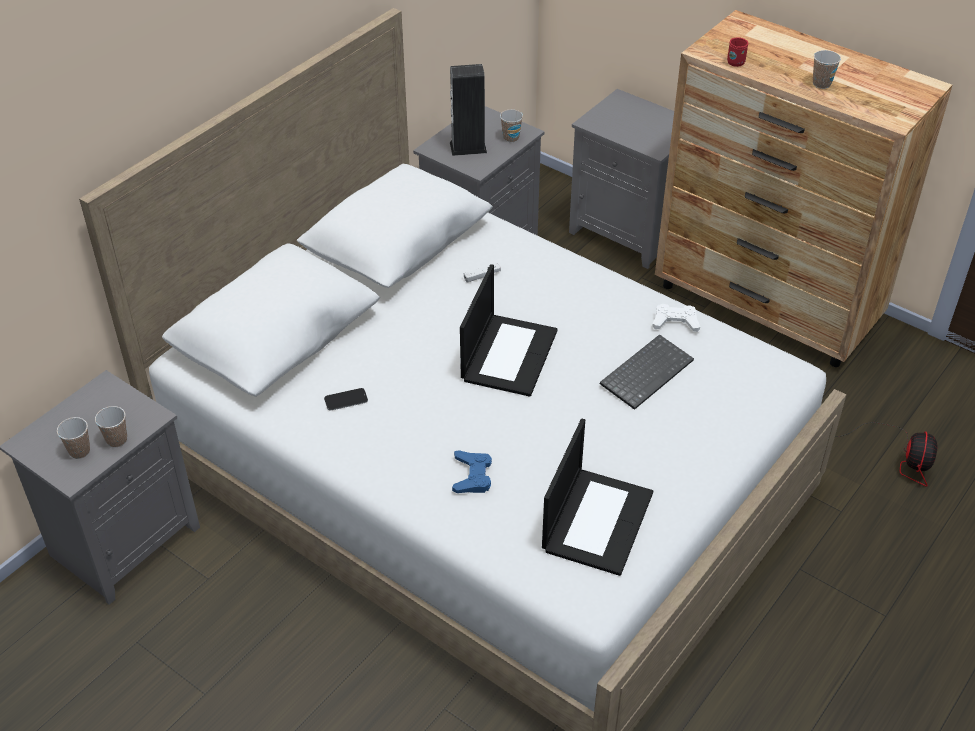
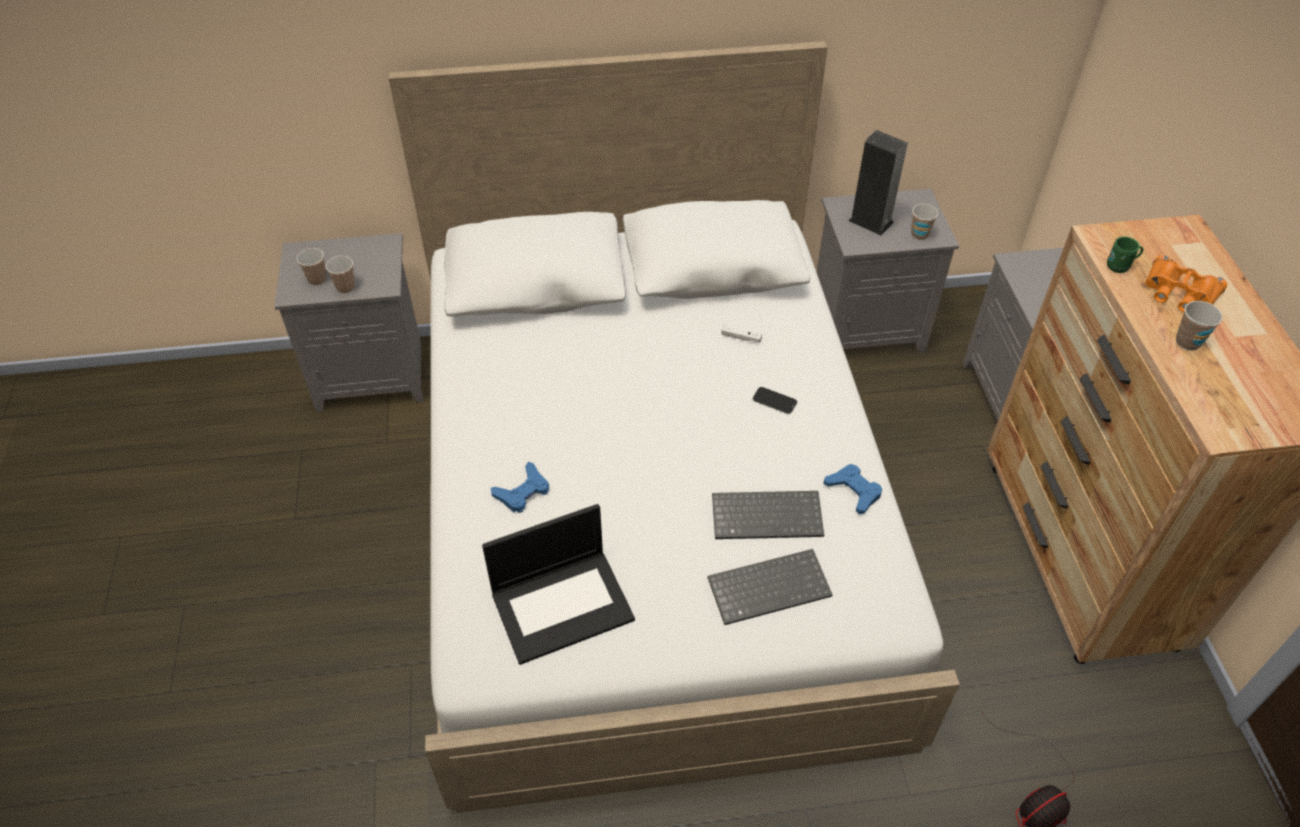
camera: 45 degrees right, 5 degrees up
phone [324,388,368,411] -> phone moved to [753,387,797,414]
laptop [460,264,557,397] -> none
white game controller [652,304,700,332] -> blue game controller [823,464,882,514]
red mug [727,37,748,67] -> green mug [1107,236,1143,273]
none -> keyboard [707,549,833,625]
none -> orange binoculars [1145,255,1227,312]

